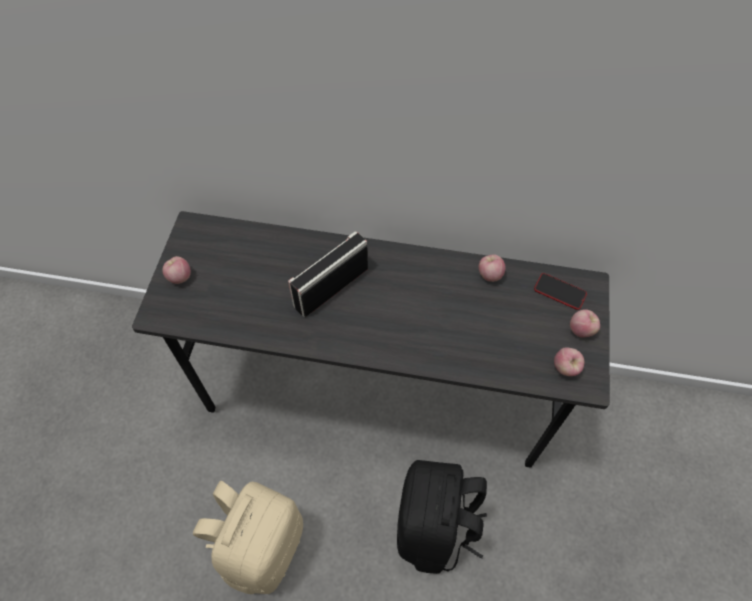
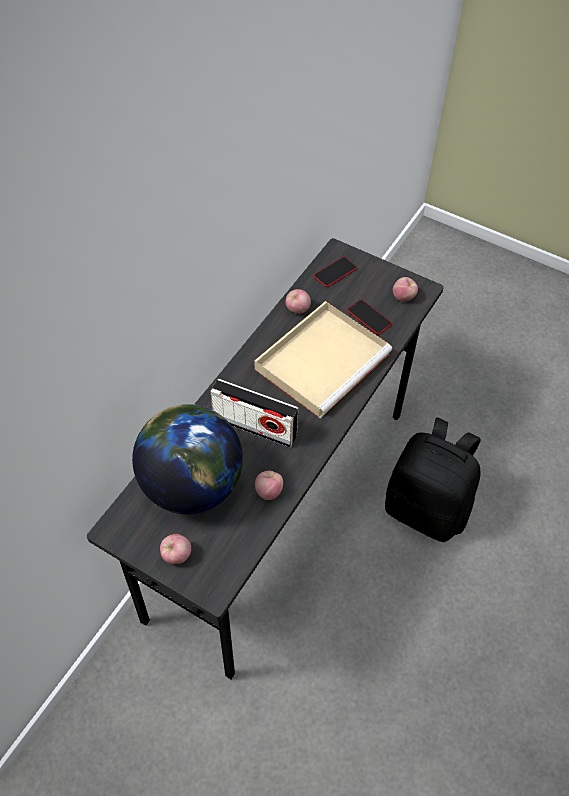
camera: 70 degrees left, 5 degrees down
beige backpack [193,481,303,594] -> none
radio [288,231,368,317] -> radio turned 45 degrees counterclockwise [211,379,298,447]
apple [570,309,600,338] -> apple moved to [255,471,283,500]
none -> globe [132,404,243,514]
none -> beige tray [254,301,392,418]
none -> phone [347,300,392,335]

